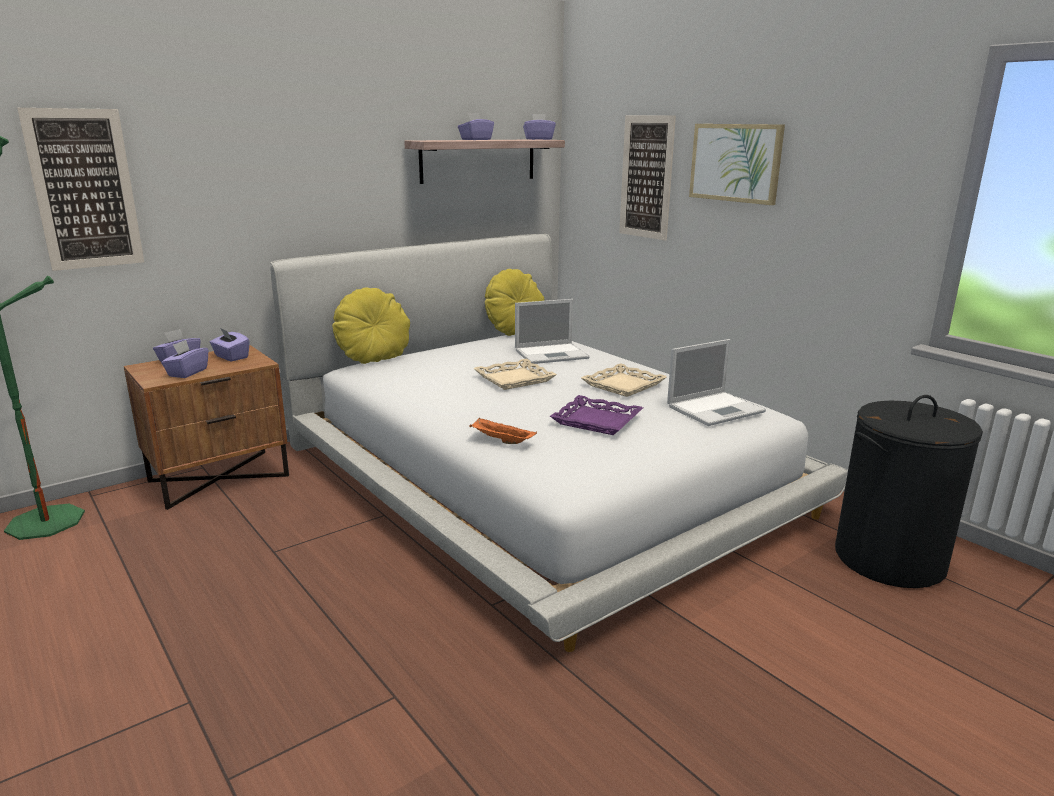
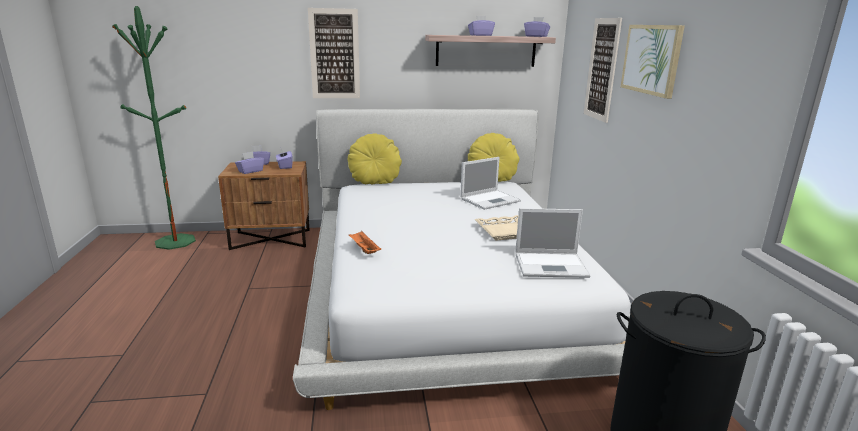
camera: 30 degrees right, 0 degrees up
picture [17,108,144,271] -> picture moved to [308,8,360,98]
beige tray [473,359,557,390] -> none
laptop [515,299,590,364] -> laptop turned 45 degrees counterclockwise [460,157,521,210]
purple tray [550,395,643,435] -> none

